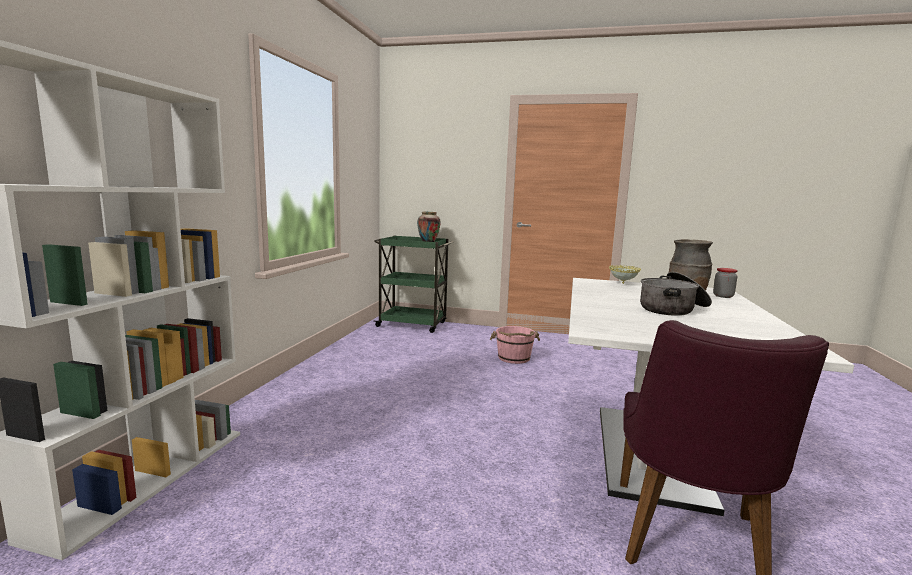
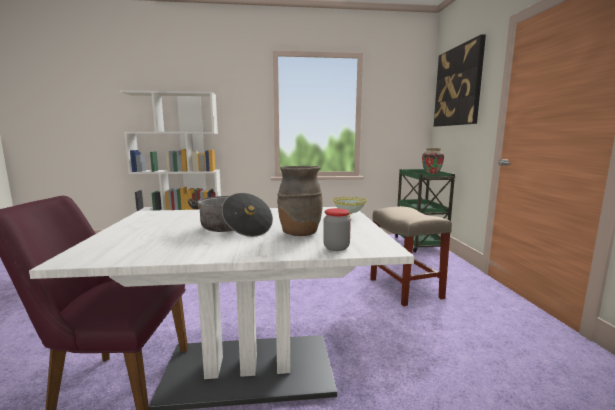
camera: 70 degrees right, 0 degrees up
pink bucket [490,326,540,364] -> beige stool [370,207,452,306]
none -> picture [434,34,486,126]

